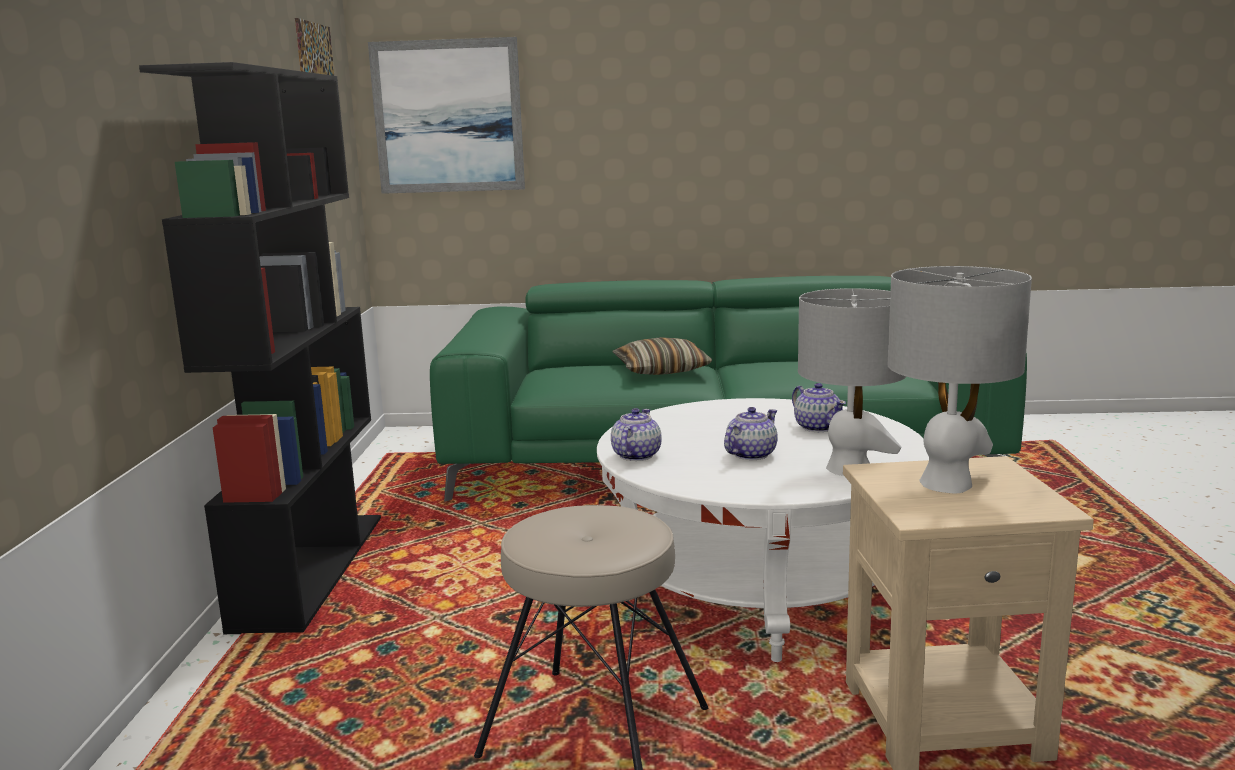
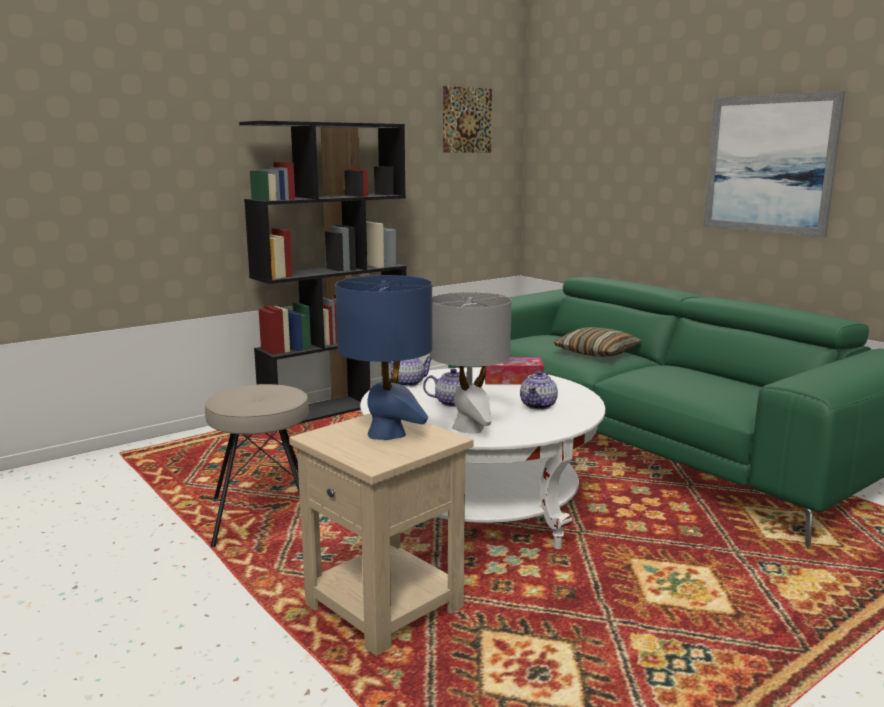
camera: 50 degrees right, 0 degrees up
picture [368,37,525,194] -> picture moved to [703,91,845,237]
grey table lamp [888,266,1032,493] -> blue table lamp [335,275,432,440]
none -> tissue box [485,357,544,385]

